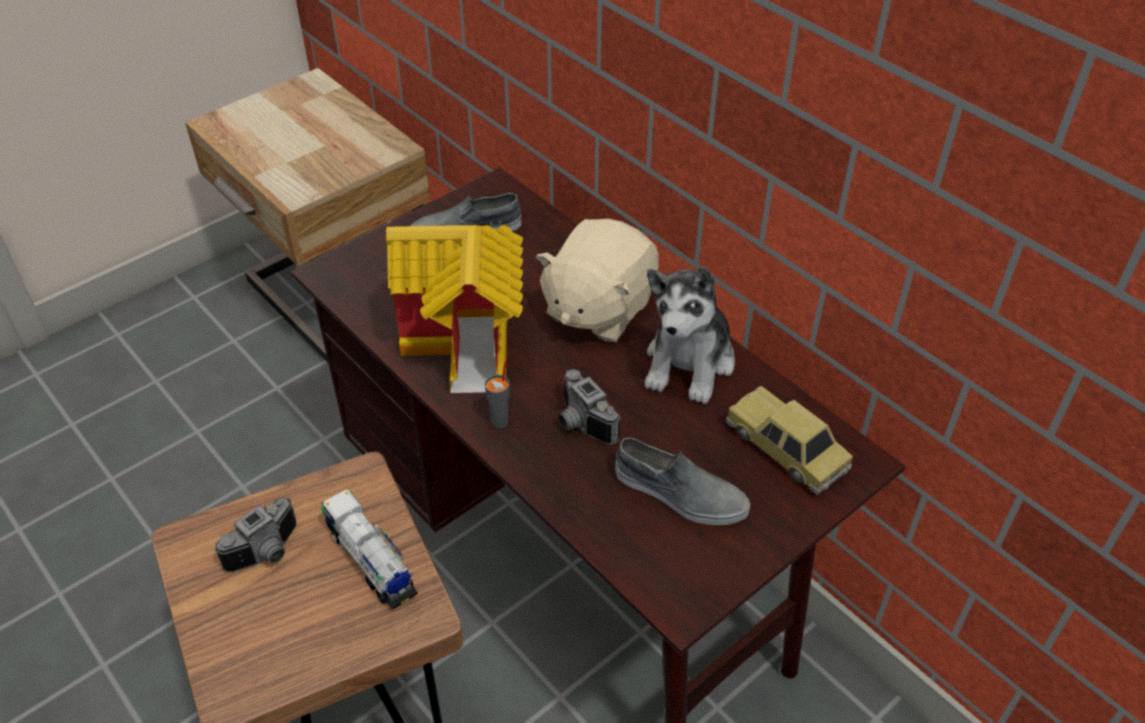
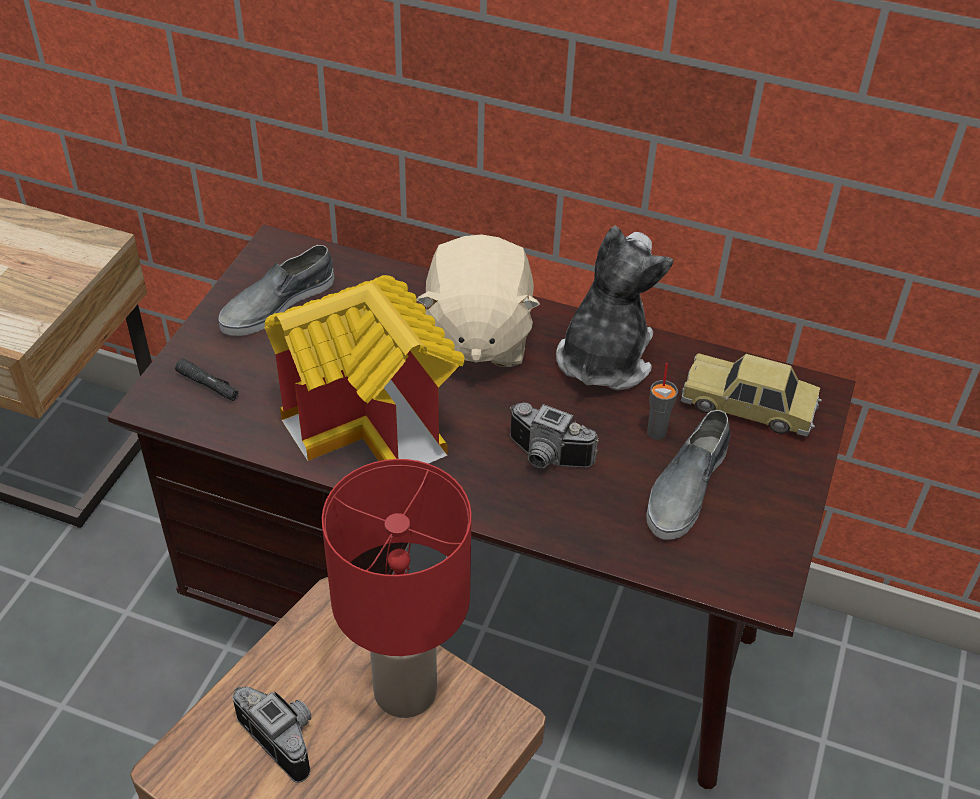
camera: 30 degrees left, 0 degrees up
camera [214,497,296,573] -> camera turned 60 degrees counterclockwise [232,687,311,783]
toy truck [321,489,418,609] -> red table lamp [322,459,472,718]
grey cup [484,361,510,428] -> grey cup moved to [647,363,678,440]
grey shoe [615,438,750,526] -> grey shoe turned 120 degrees clockwise [646,410,730,540]
plush toy [645,267,735,404] -> plush toy turned 150 degrees counterclockwise [556,226,673,390]
none -> black flashlight [175,358,239,401]

